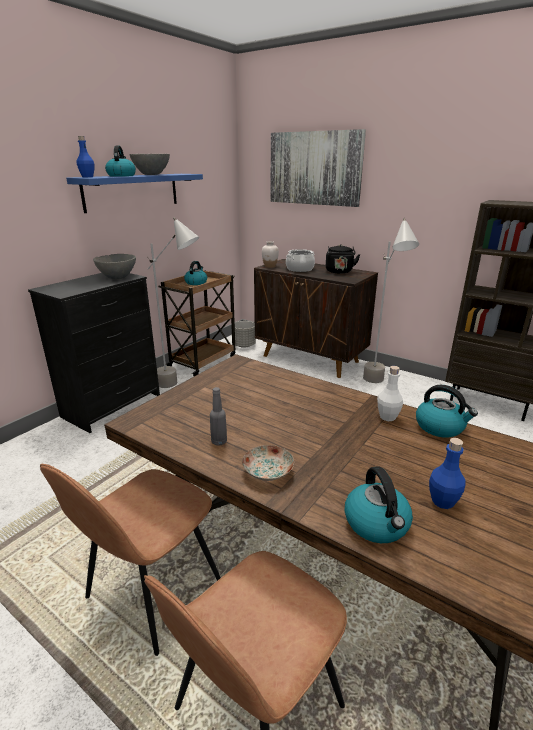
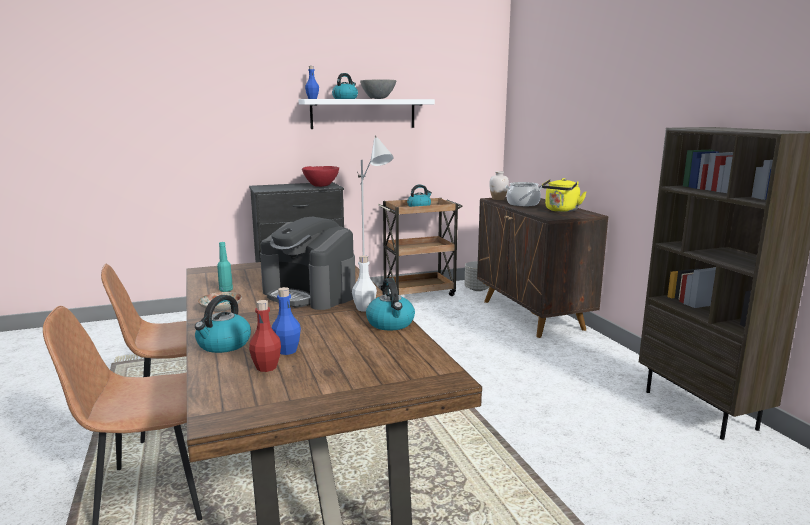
camera: 35 degrees right, 10 degrees down
blue shelf [66,174,203,213] -> white shelf [298,99,435,129]
grey bowl [93,254,136,279] -> red bowl [302,166,339,187]
grey bottle [210,387,227,446] -> turquoise bottle [217,242,233,292]
picture [271,129,366,207] -> none
black kettle [326,244,360,274] -> yellow kettle [542,178,586,212]
grey floor lamp [363,218,419,383] -> none
none -> red bottle [249,300,281,372]
none -> coffee machine [260,217,356,310]

